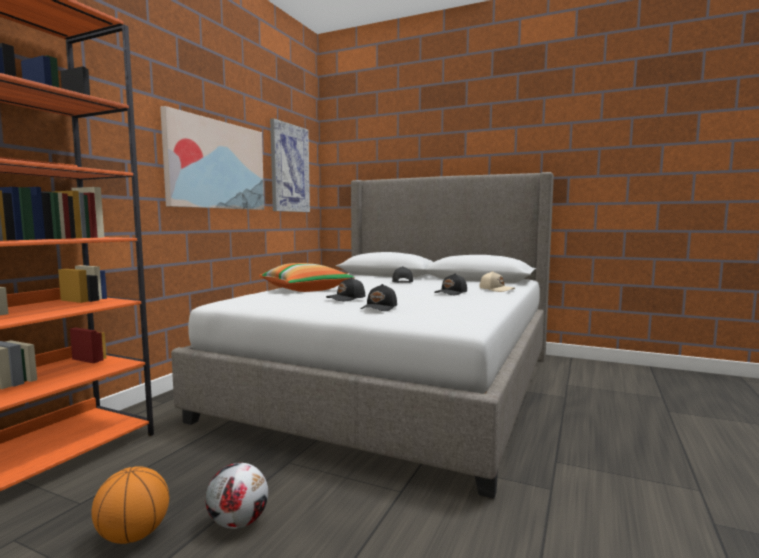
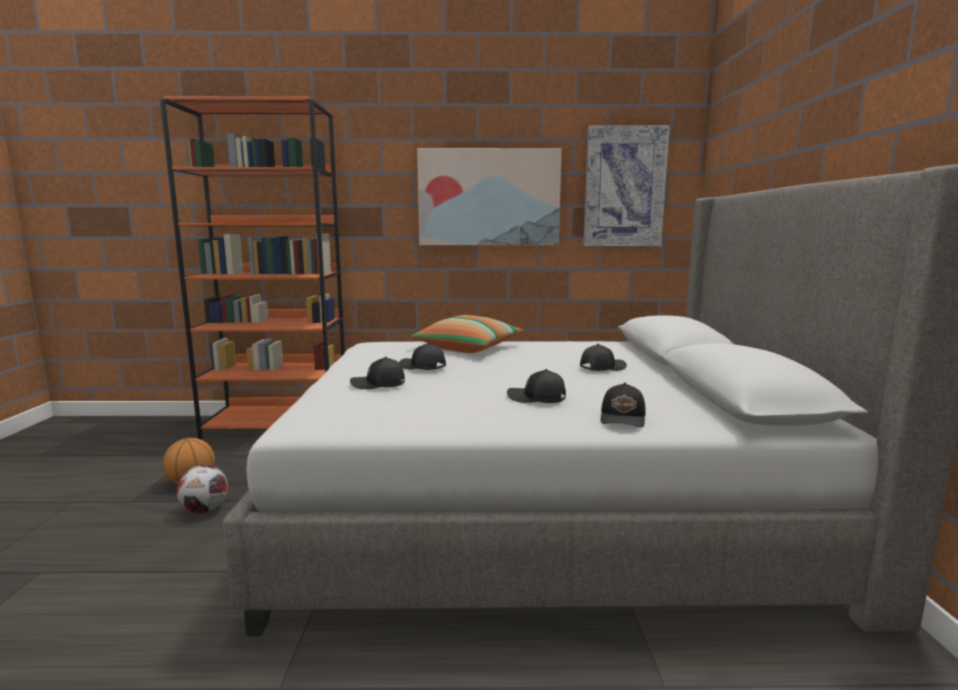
camera: 65 degrees right, 5 degrees up
beige cap [479,271,515,292] -> black cap [600,383,646,427]

